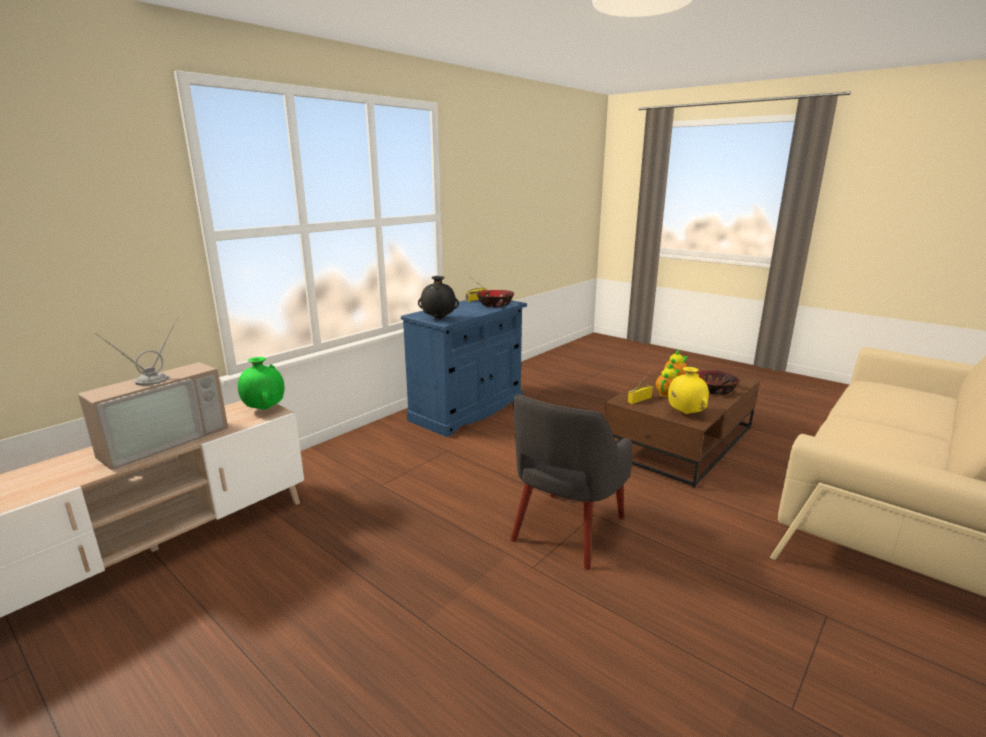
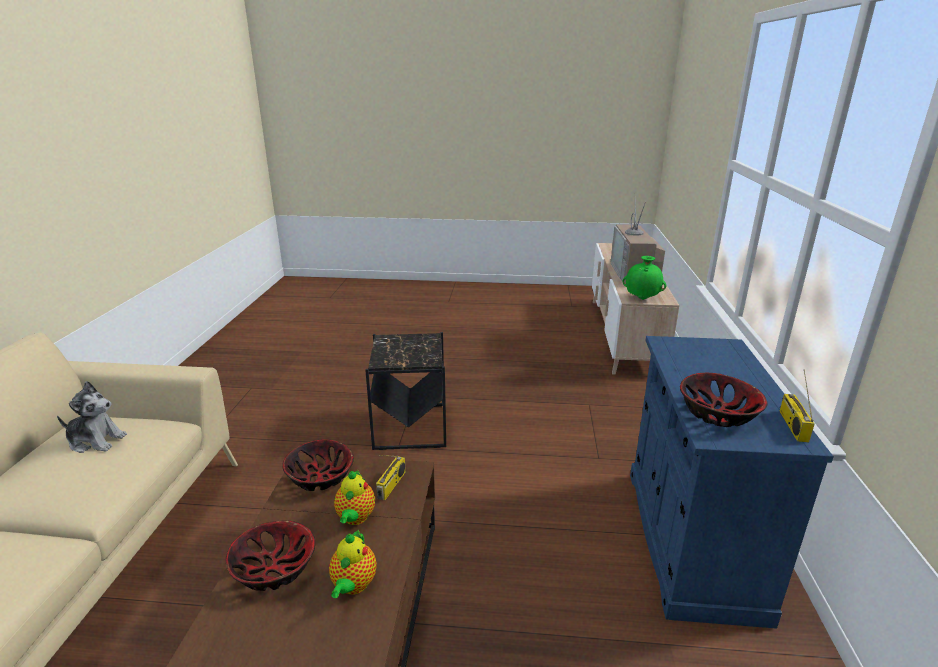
camera: 145 degrees right, 5 degrees up
black vase [418,276,459,319] -> none
grey armchair [511,394,632,570] -> black side table [365,332,446,450]
yellow vase [668,367,709,414] -> bowl [282,439,354,491]
none -> plush toy [57,381,127,453]

